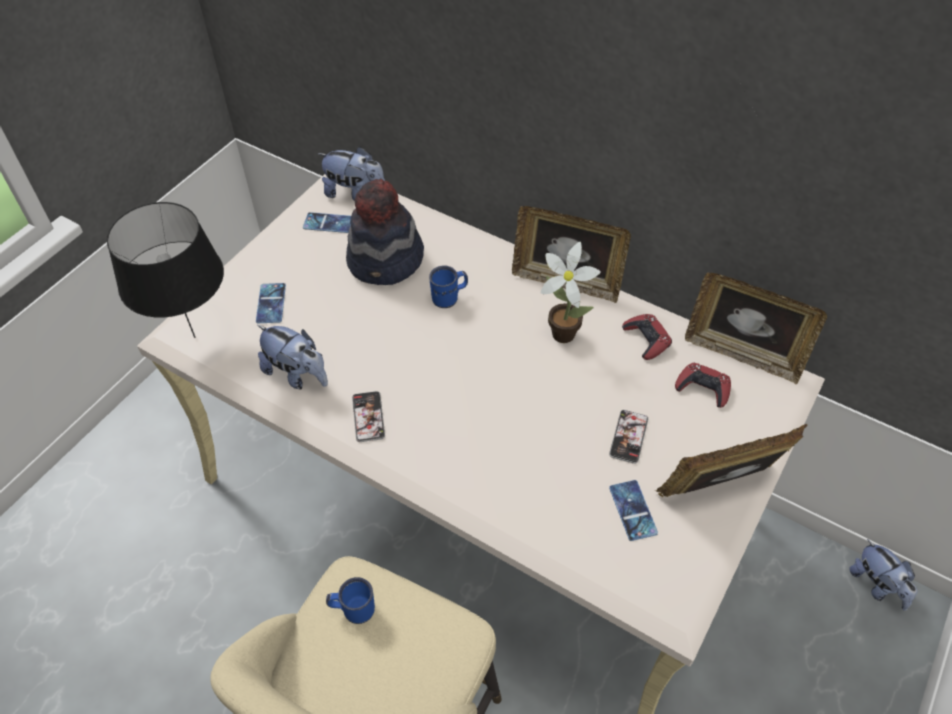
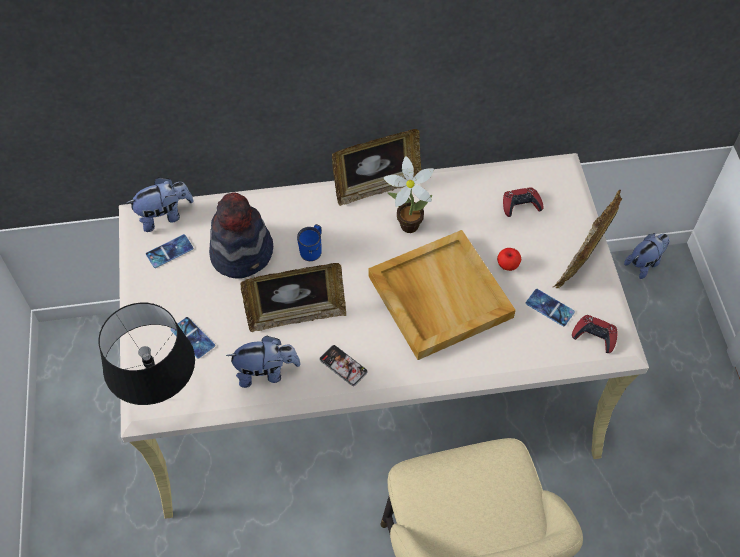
camera: 40 degrees left, 5 degrees up
blue mug [326,577,375,624] -> none
phone [609,410,648,464] -> apple [497,248,521,271]
red game controller [622,314,672,360] -> red game controller moved to [572,315,618,353]
picture frame [685,272,827,384] -> picture frame moved to [241,263,346,332]
plush toy [850,539,917,611] -> plush toy turned 60 degrees counterclockwise [624,233,669,279]
none -> beige tray [369,230,516,360]

